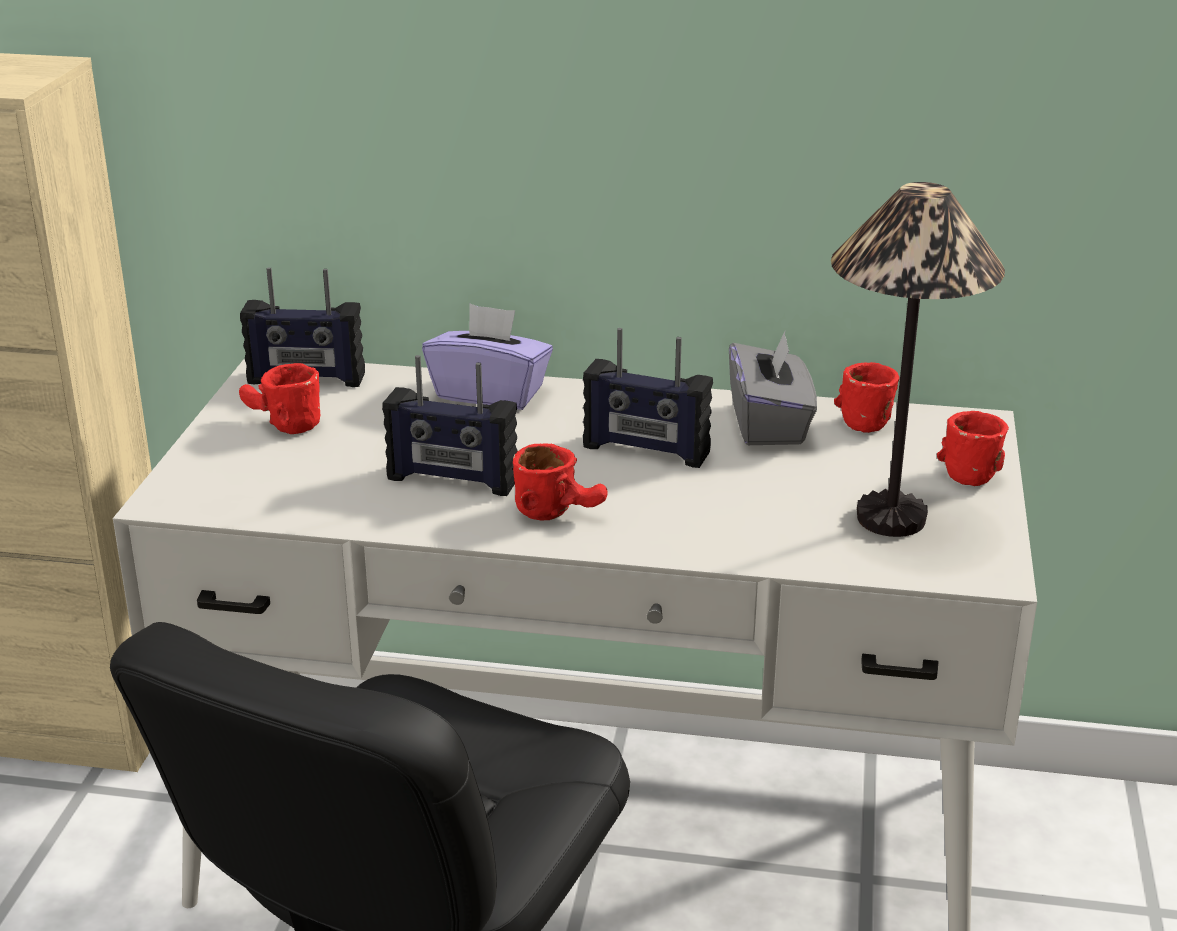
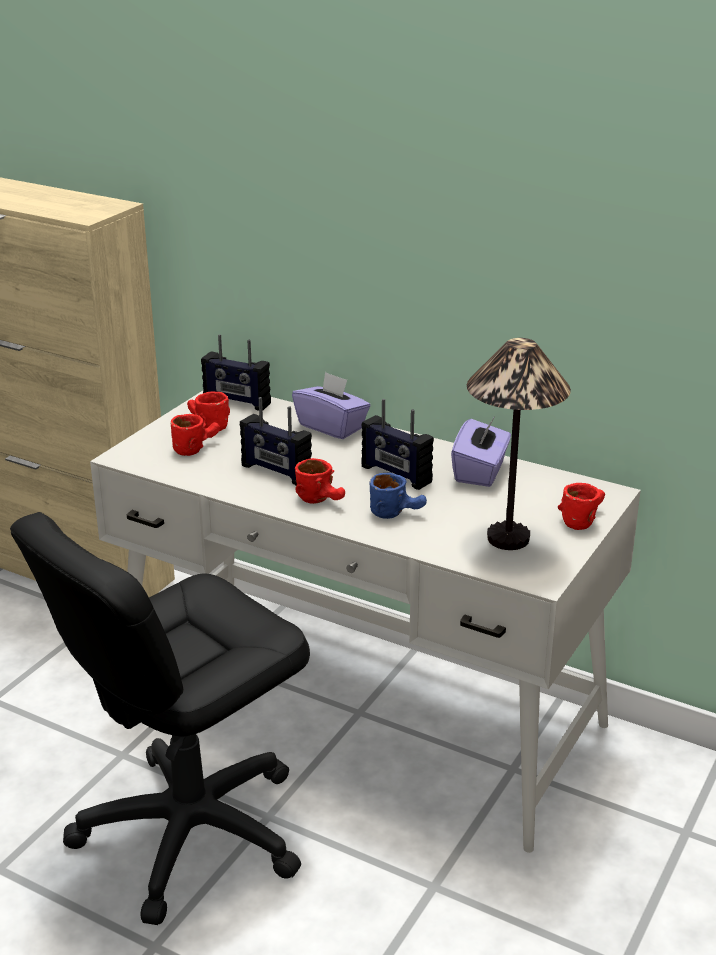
camera: 20 degrees right, 0 degrees up
grey tissue box [729,331,817,445] -> purple tissue box [451,415,511,487]
red mug [834,362,899,433] -> red mug moved to [170,414,220,456]
none -> blue mug [370,473,427,519]

